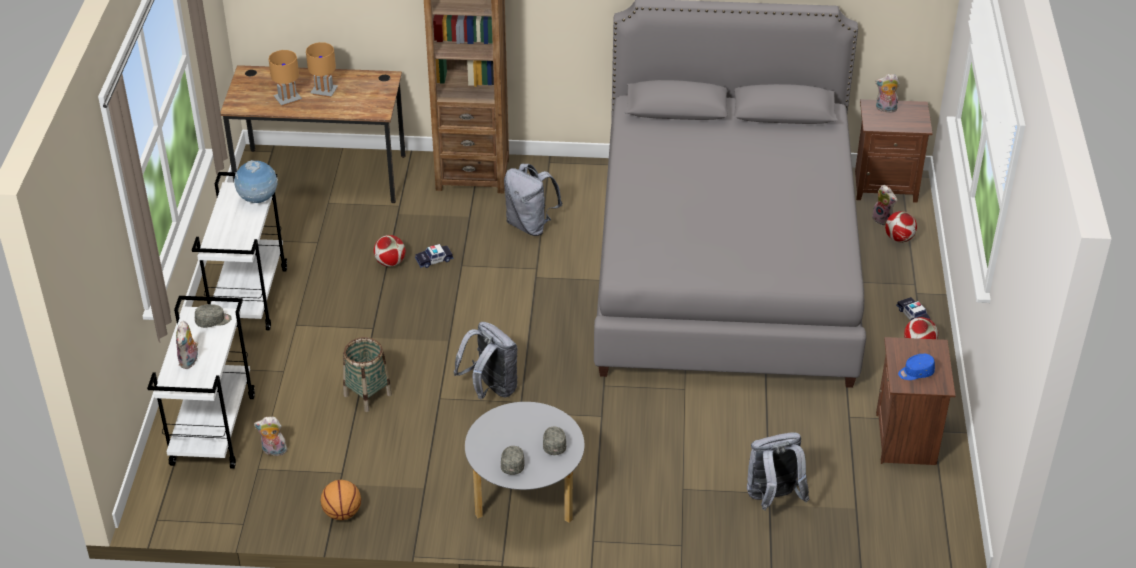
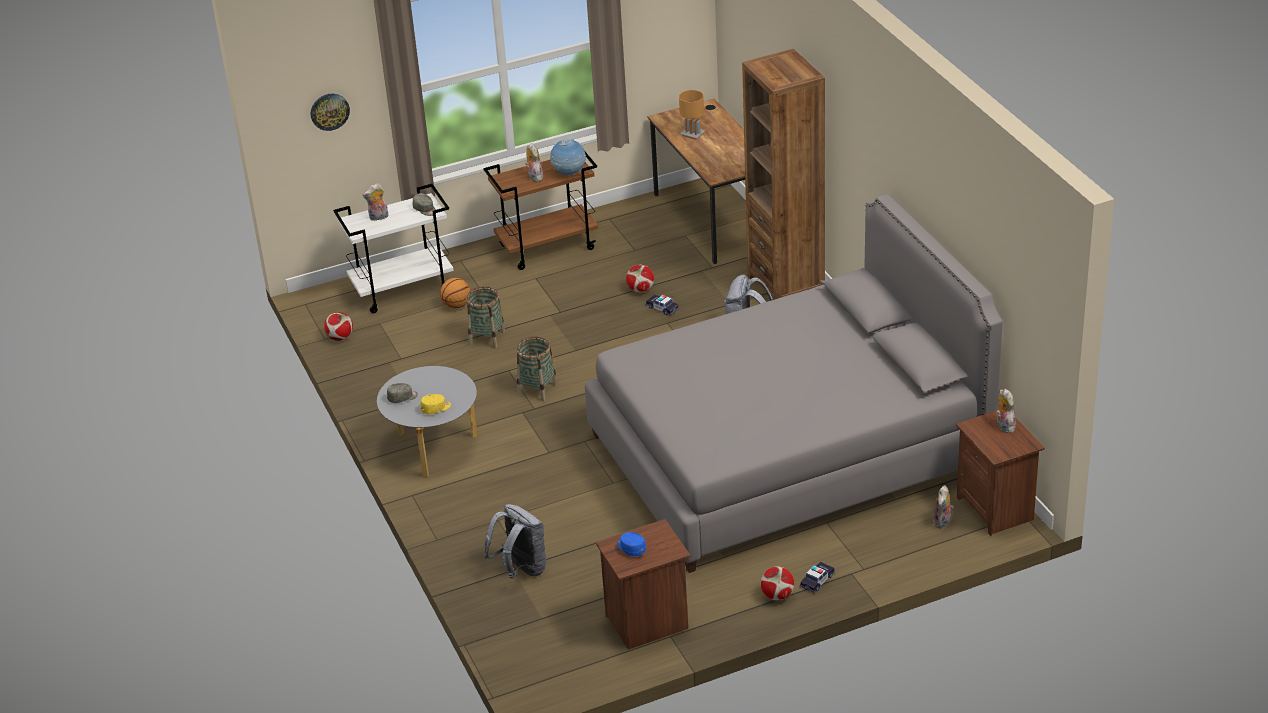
camera: 65 degrees right, 5 degrees down
white cart [192,172,287,330] -> brown cart [483,152,598,270]
plush toy [254,417,287,456] -> plush toy moved to [525,143,543,181]
brown table lamp [306,42,338,98] -> none
basketball [321,480,361,520] -> basketball moved to [440,278,471,309]
grey backpack [453,322,518,399] -> basket [517,337,557,401]
grey cap [543,427,566,455] -> yellow cap [420,394,451,415]
football [885,211,917,242] -> football moved to [324,312,353,341]
none -> wall clock [311,94,350,131]

